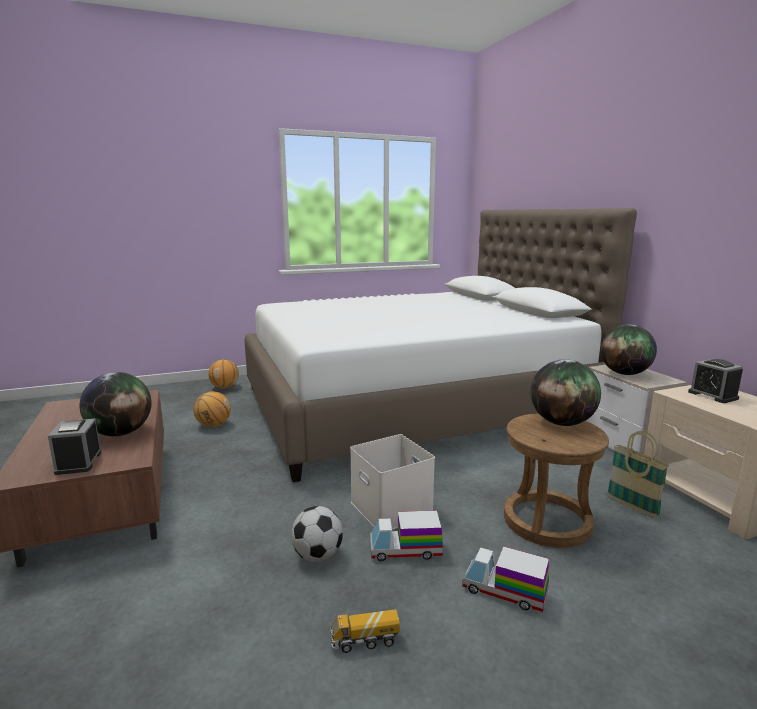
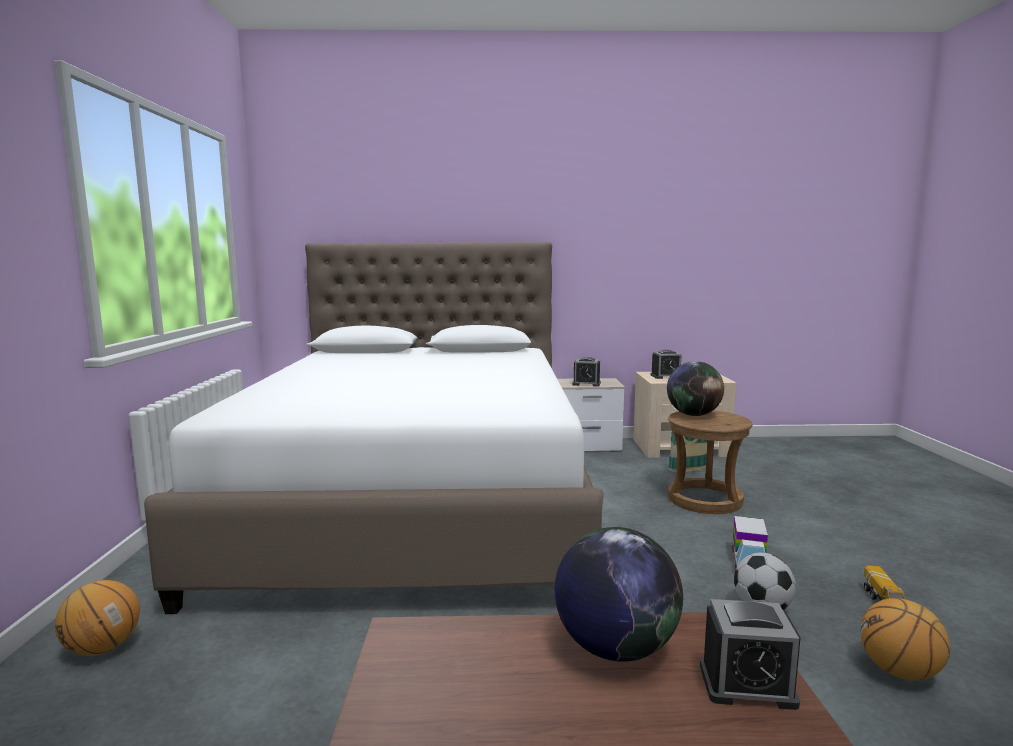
camera: 70 degrees left, 5 degrees down
basketball [193,391,231,427] -> basketball moved to [860,598,950,681]
white storage box [350,434,435,530] -> none
toy truck [462,546,549,612] -> none
globe [601,325,657,375] -> alarm clock [572,357,601,387]

